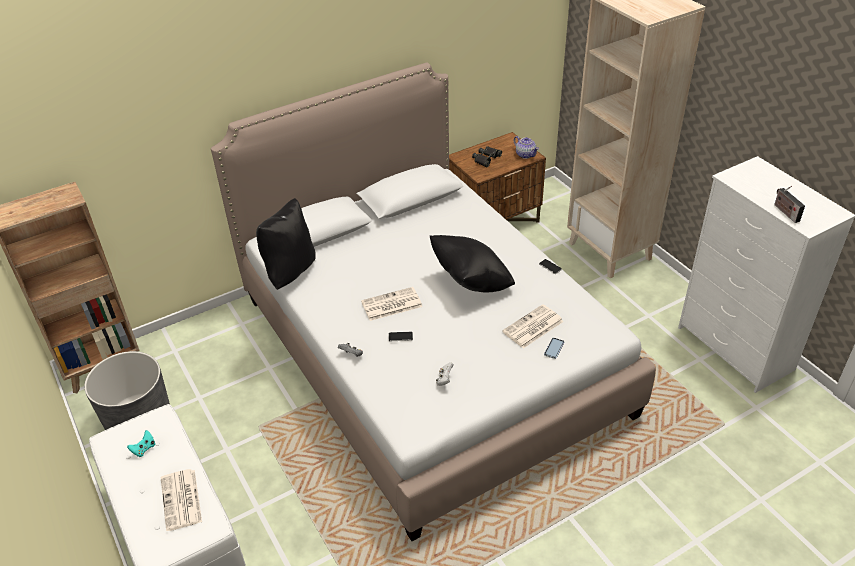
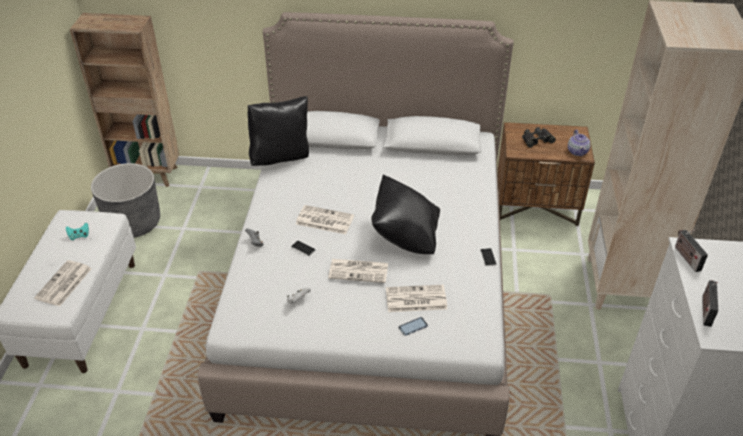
camera: 35 degrees right, 0 degrees up
none -> newspaper [328,259,388,283]
none -> radio [675,230,708,272]

